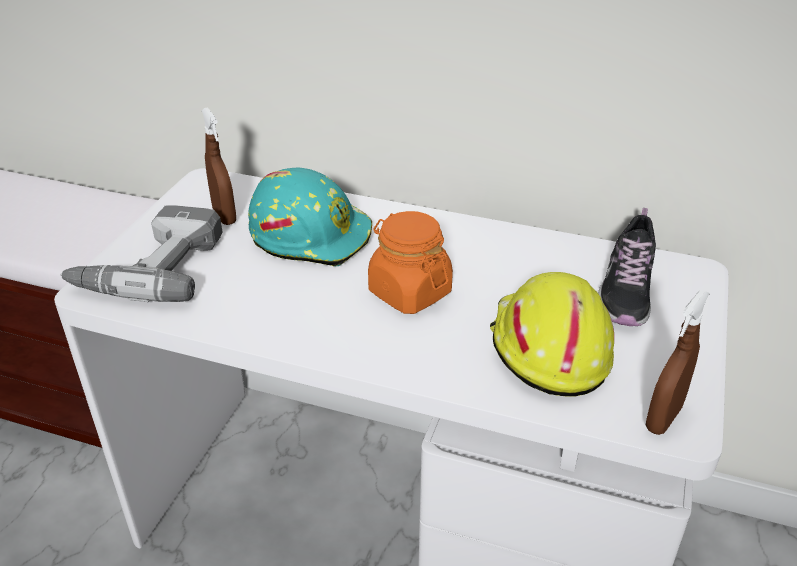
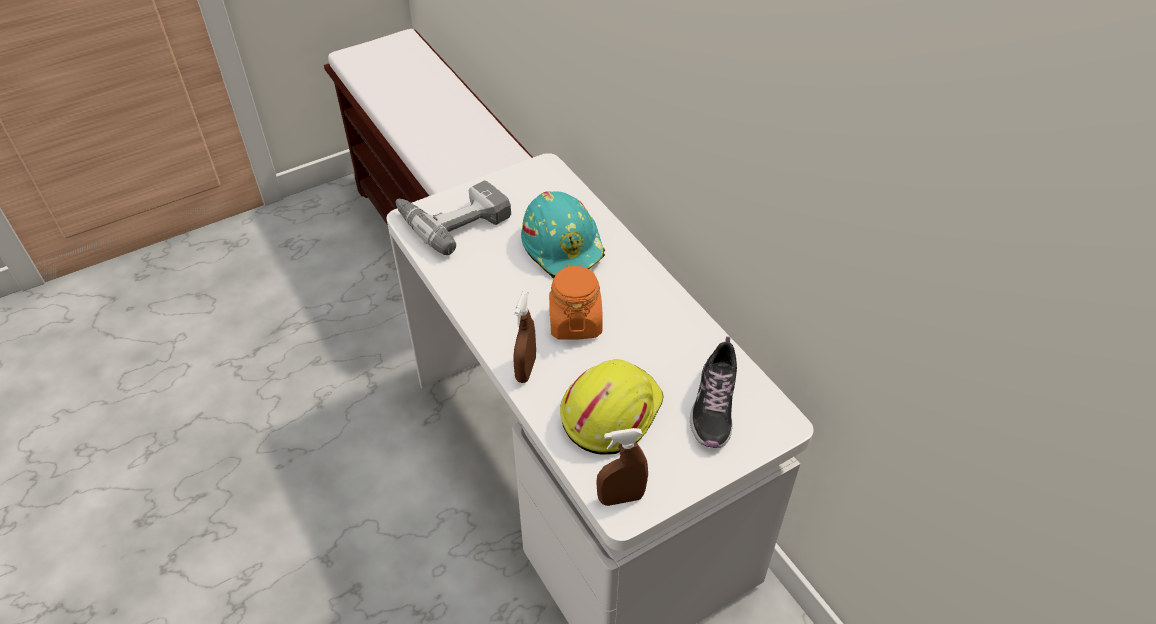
camera: 40 degrees right, 10 degrees up
brown spray bottle [202,107,236,225] -> brown spray bottle moved to [513,292,536,383]
shoe [598,208,656,326] -> shoe turned 45 degrees counterclockwise [690,336,737,448]

